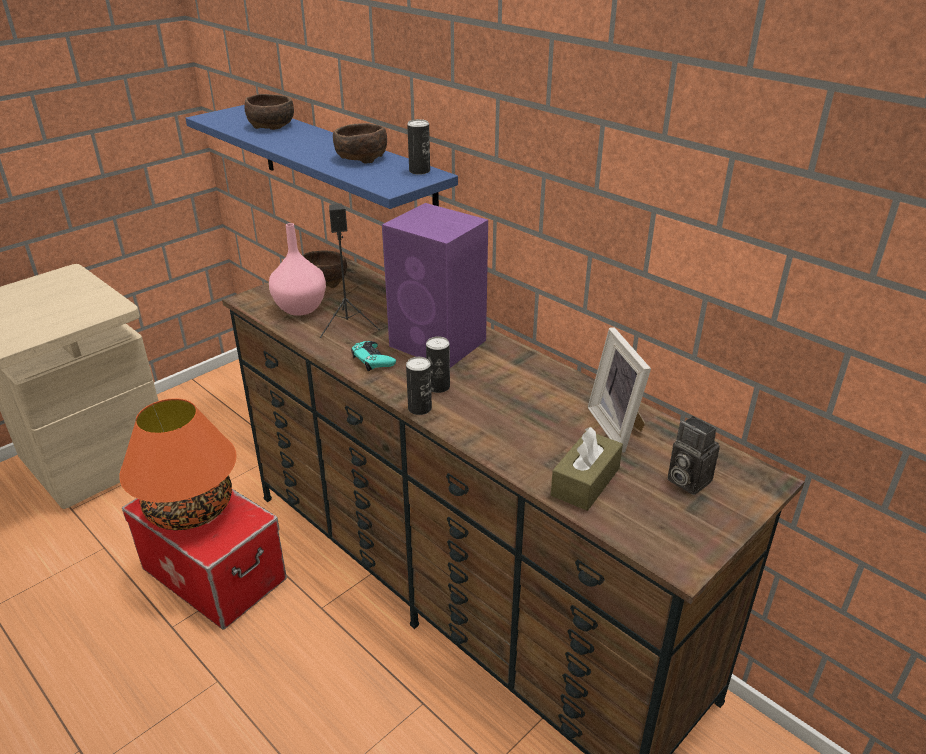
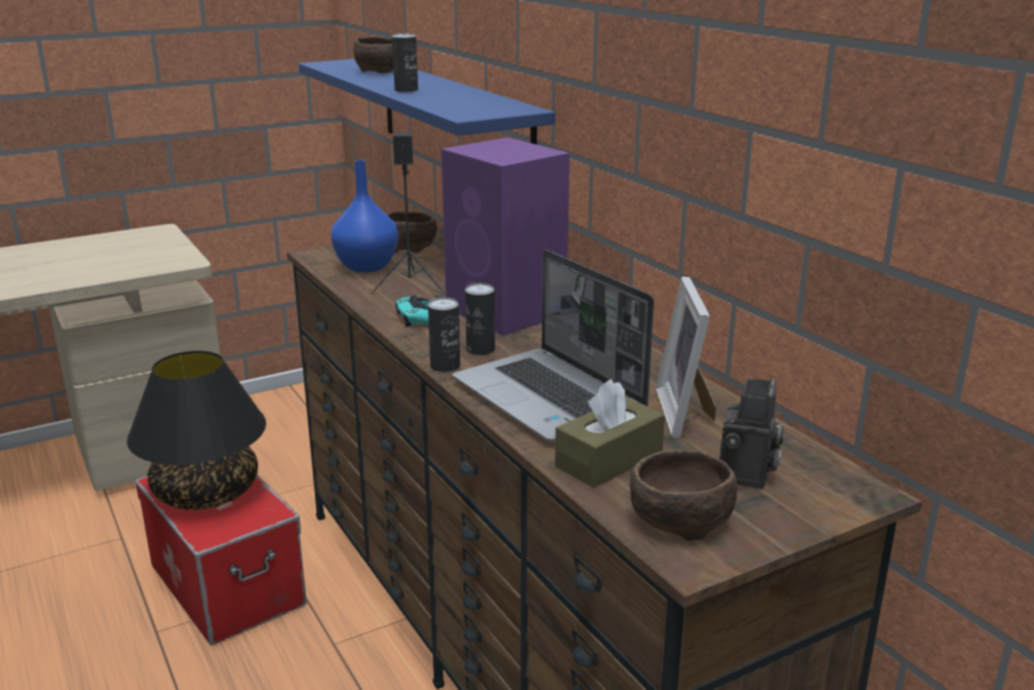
camera: 15 degrees right, 10 degrees down
orange table lamp [119,398,237,530] -> black table lamp [127,351,266,510]
pink vase [269,223,326,316] -> blue vase [331,160,398,273]
brown bowl [333,123,387,164] -> brown bowl moved to [630,449,738,541]
can [407,119,430,175] -> can moved to [392,33,418,93]
camera [668,416,720,495] -> camera turned 135 degrees counterclockwise [719,378,784,489]
none -> laptop [452,250,654,442]

